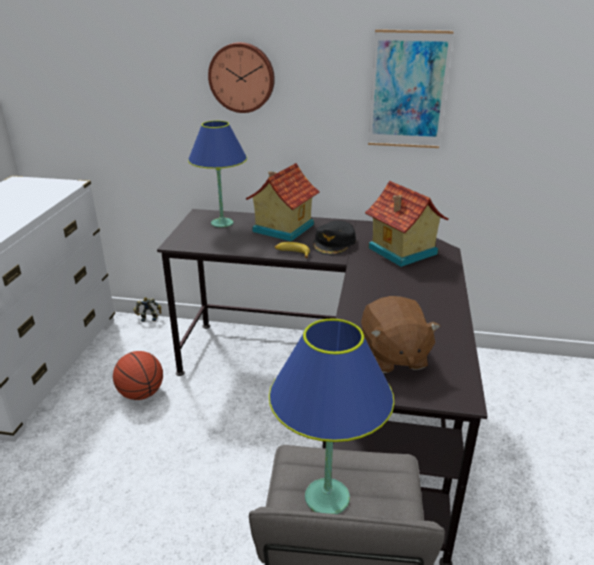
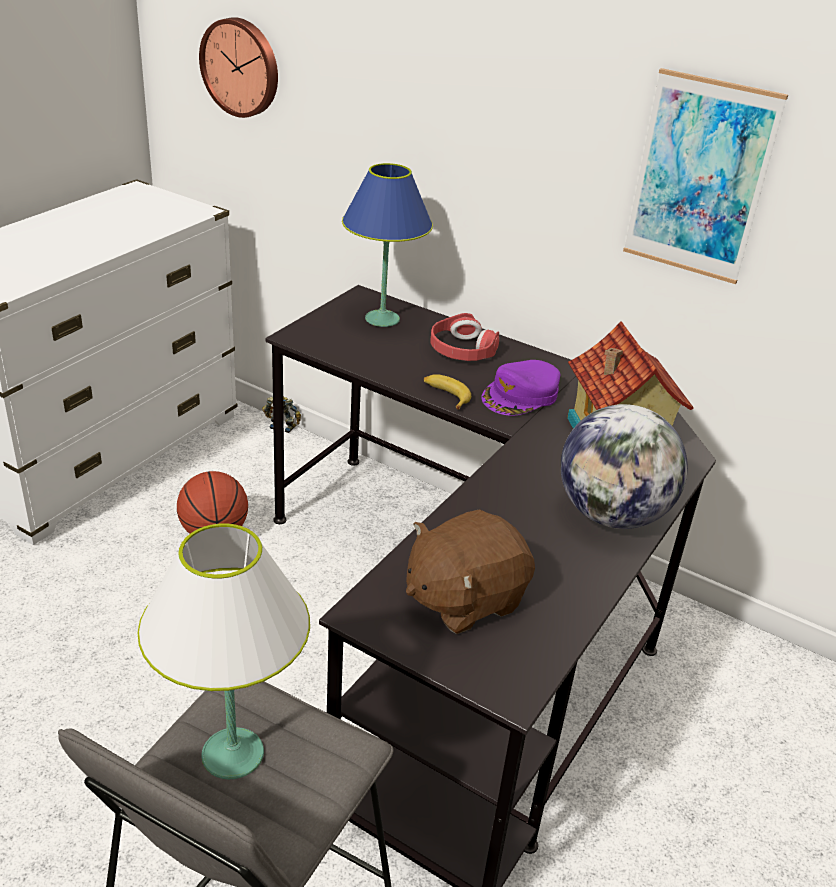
camera: 20 degrees right, 5 degrees up
wall clock [208,42,275,113] -> wall clock moved to [199,17,278,118]
toy house [246,163,320,242] -> red headphones [431,313,499,361]
blue table lamp [269,319,394,514] -> white table lamp [138,523,310,779]
black cap [313,221,356,255] -> purple cap [481,360,560,416]
brown plush toy [361,296,441,373] -> brown plush toy turned 45 degrees clockwise [406,509,535,634]
none -> globe [560,404,688,529]

